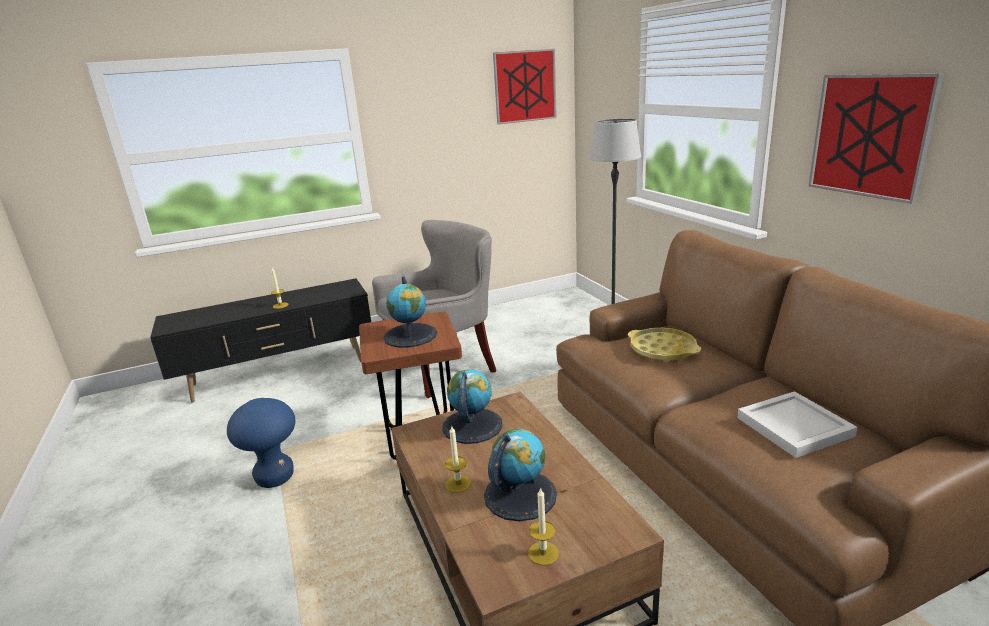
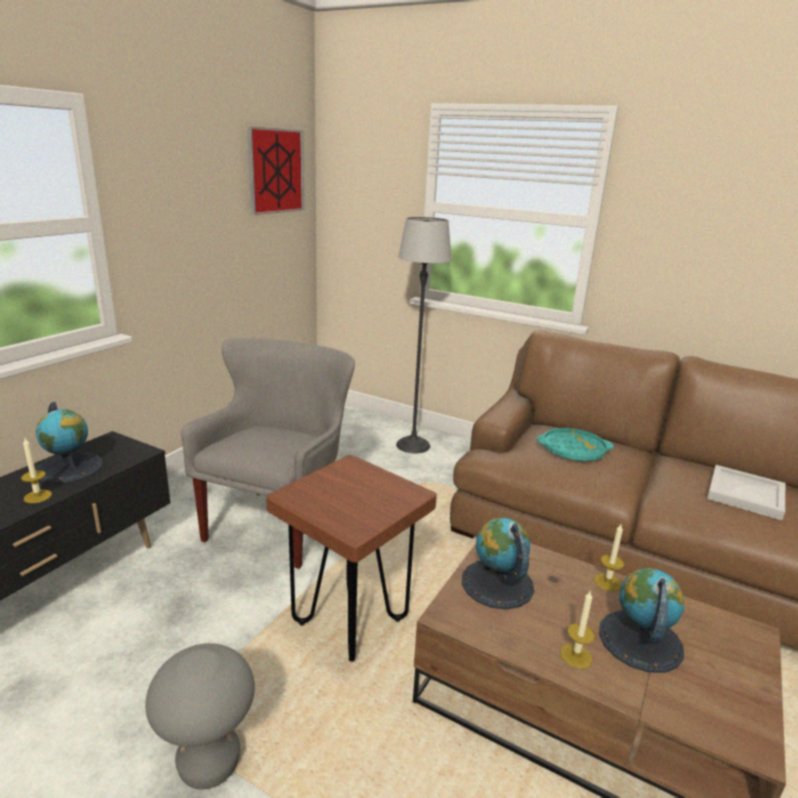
camera: 40 degrees left, 0 degrees up
blue stool [227,398,295,488] -> grey stool [145,643,255,790]
globe [383,277,437,348] -> globe moved to [35,402,103,484]
candle [528,487,559,565] -> candle moved to [594,524,624,591]
yellow tray [628,328,701,361] -> turquoise tray [537,428,614,461]
picture [808,73,944,204] -> none

